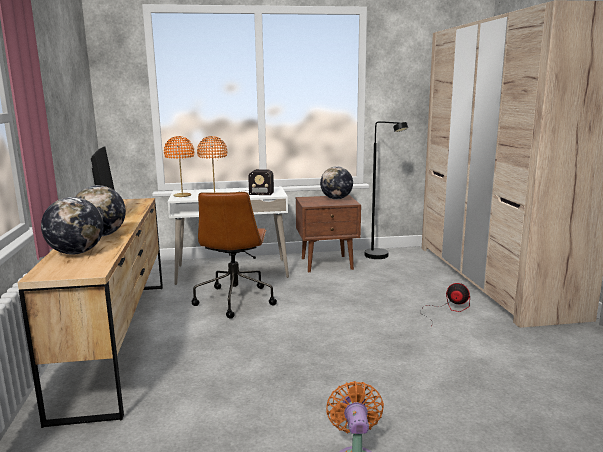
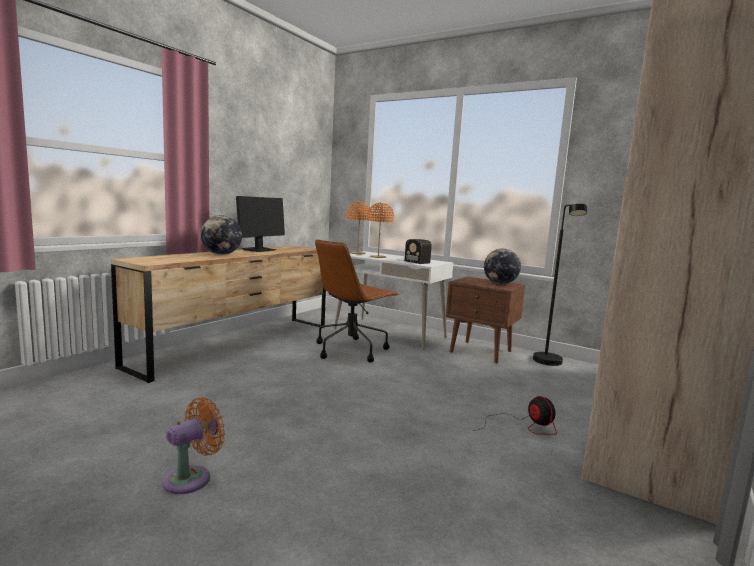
camera: 40 degrees right, 5 degrees down
globe [41,197,104,255] -> none

